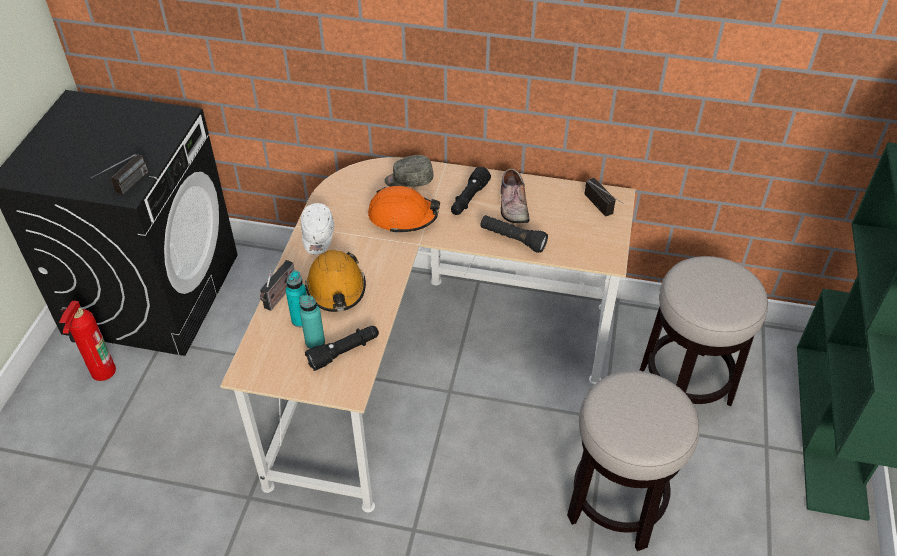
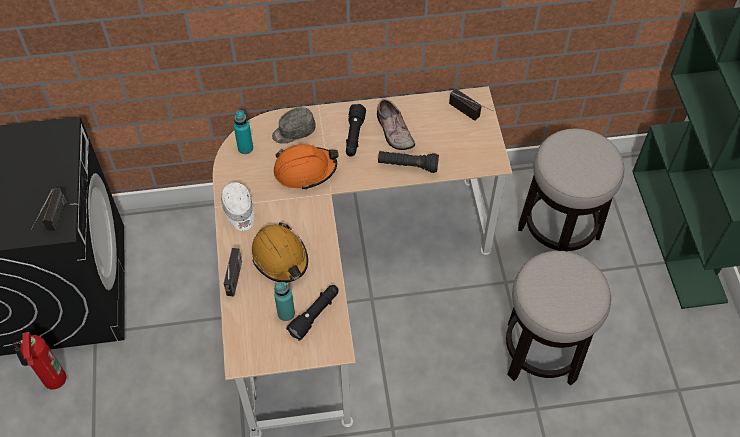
camera: 20 degrees left, 10 degrees up
turquoise bottle [286,270,307,327] -> turquoise bottle moved to [234,110,253,154]

